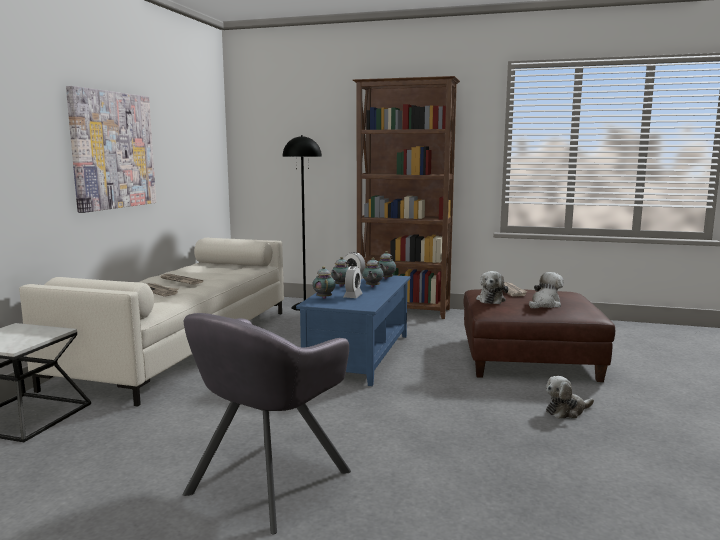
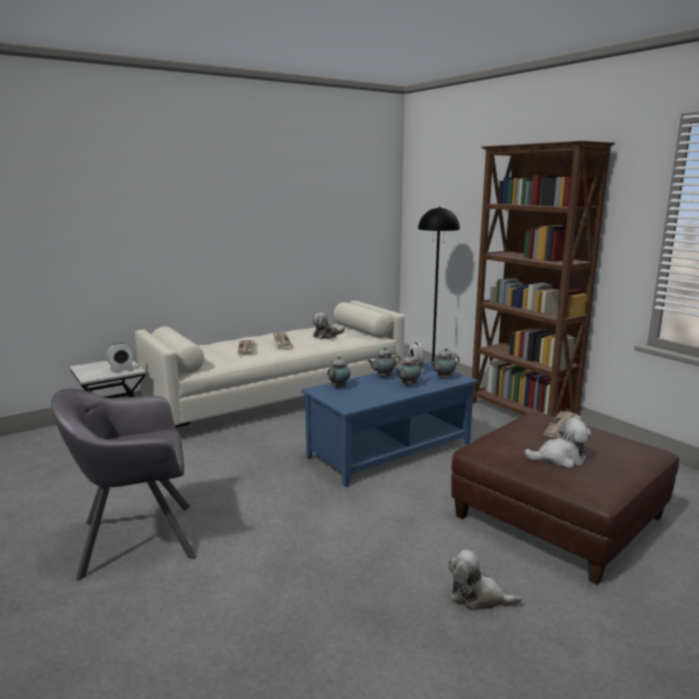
camera: 40 degrees right, 5 degrees up
picture [66,86,156,213] -> none
alarm clock [344,266,363,298] -> alarm clock moved to [106,343,134,373]
plush toy [476,271,508,304] -> plush toy moved to [312,313,345,339]

